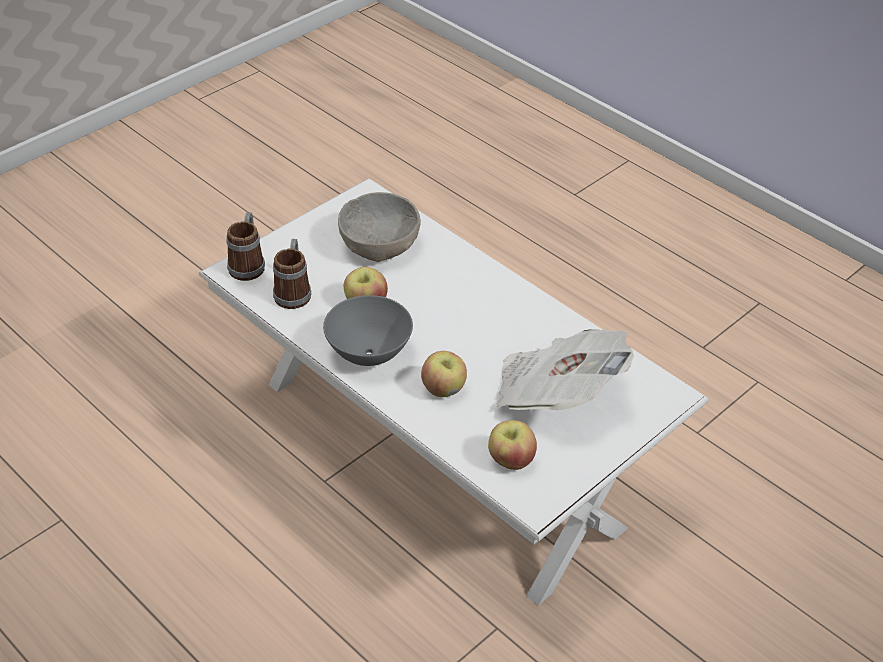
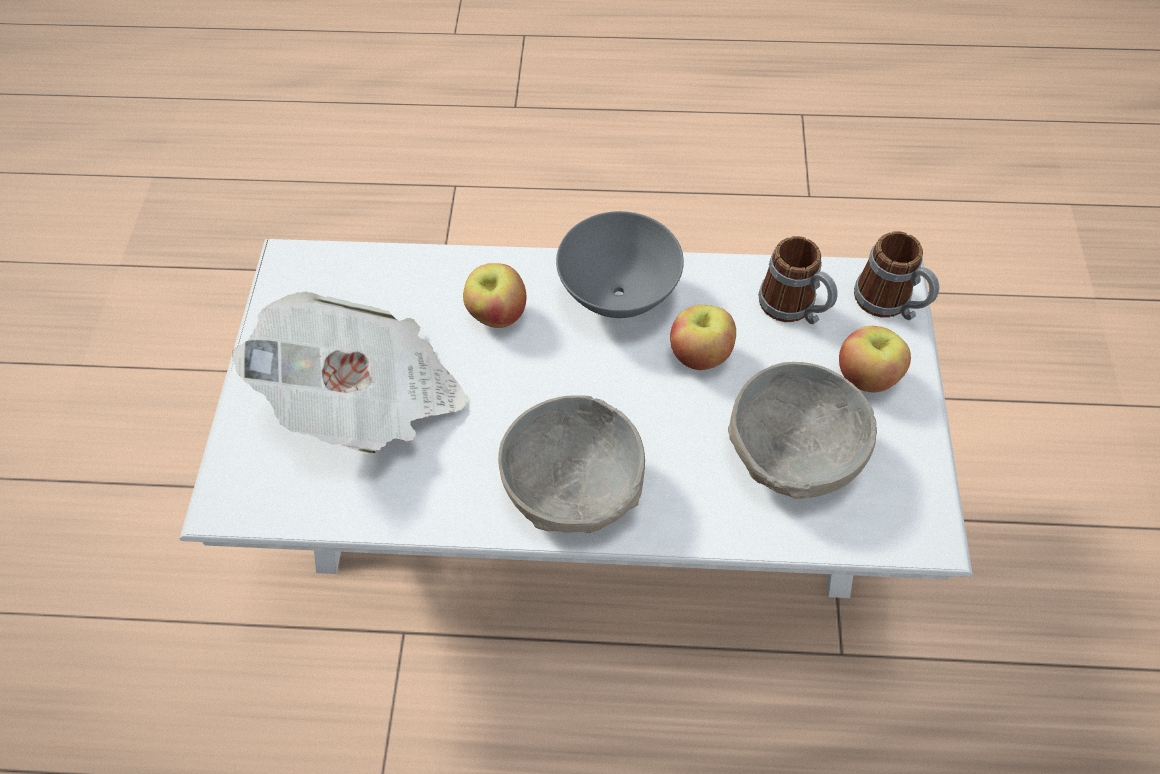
camera: 140 degrees right, 15 degrees up
apple [488,420,537,470] -> apple moved to [839,326,911,392]
none -> grey bowl [498,395,645,533]

